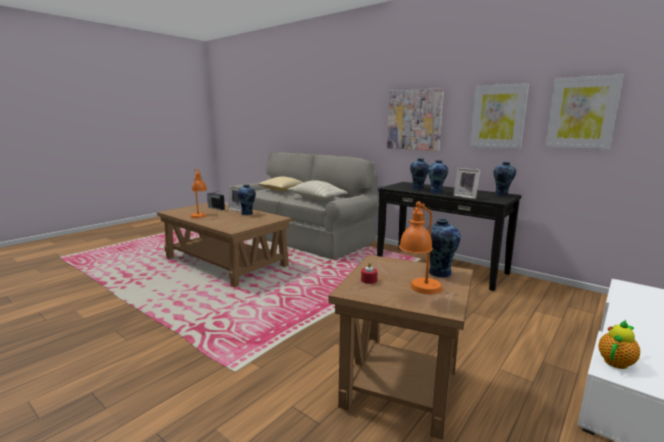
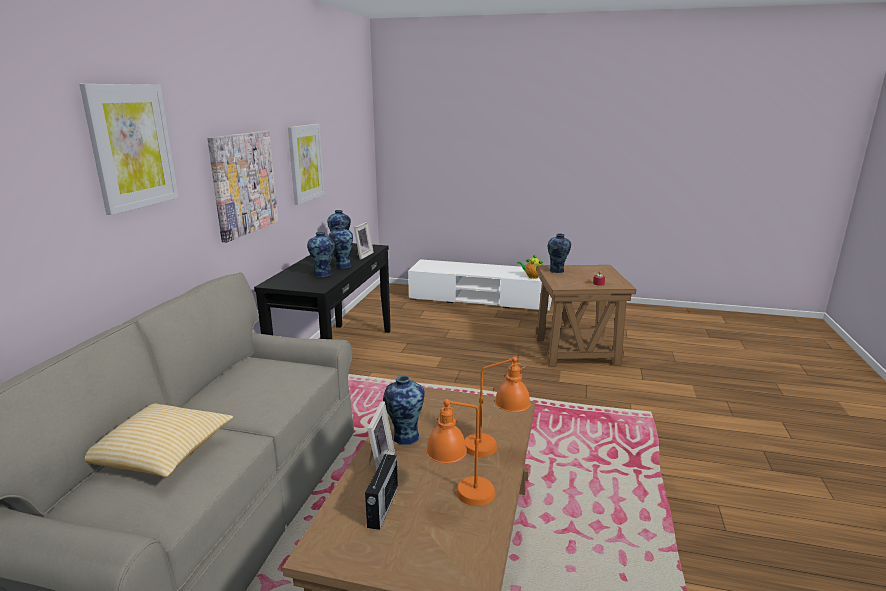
camera: 115 degrees left, 5 degrees up
pillow [288,180,348,200] -> none
orange table lamp [399,201,442,294] -> orange table lamp moved to [465,355,531,457]
picture [545,74,623,149] -> picture moved to [80,84,179,215]

